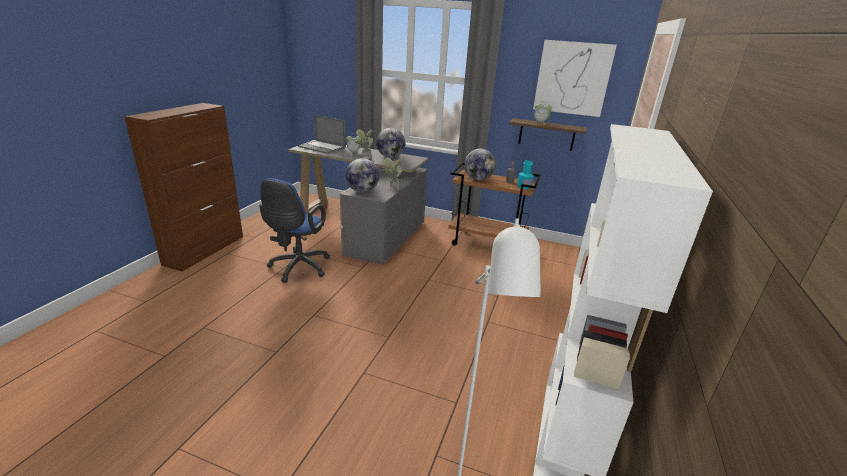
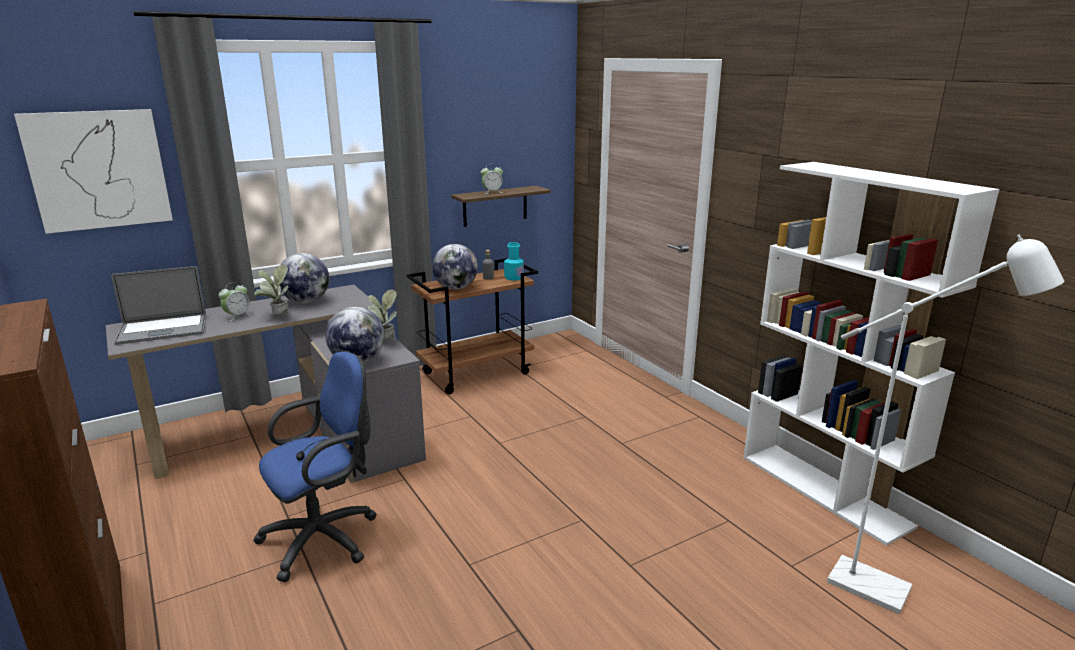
camera: 50 degrees left, 5 degrees down
blue office chair [259,178,330,283] -> blue office chair turned 90 degrees counterclockwise [253,352,377,582]
picture [533,40,617,117] -> picture moved to [14,109,173,234]

